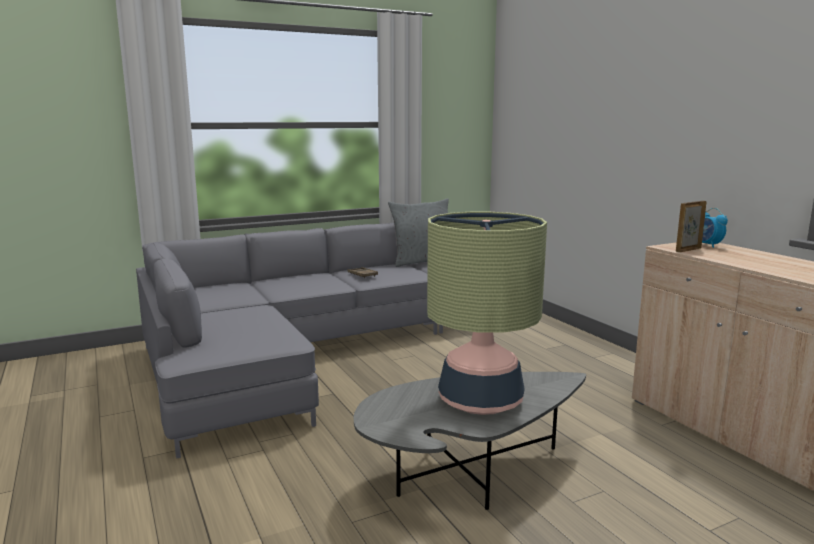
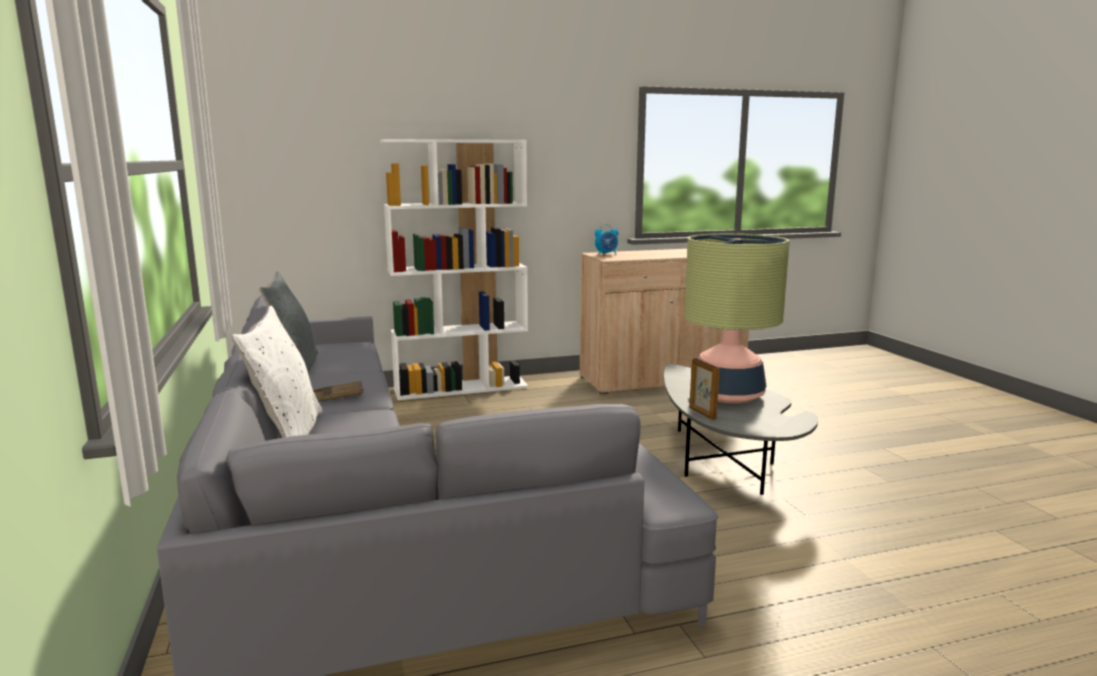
camera: 80 degrees left, 0 degrees up
picture frame [676,201,707,252] -> picture frame moved to [689,358,720,420]
none -> white pillow [231,306,323,438]
none -> white bookcase [380,139,528,400]

